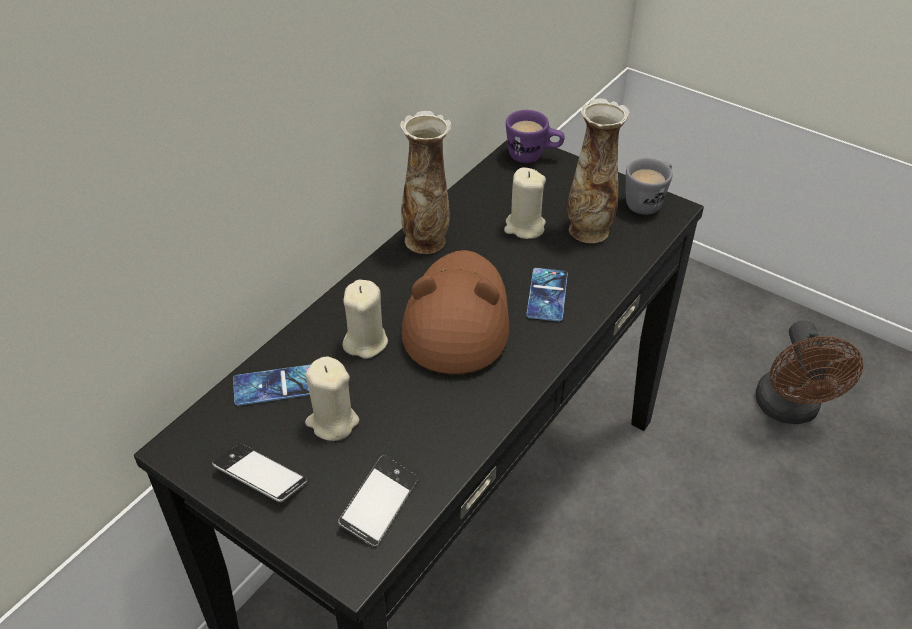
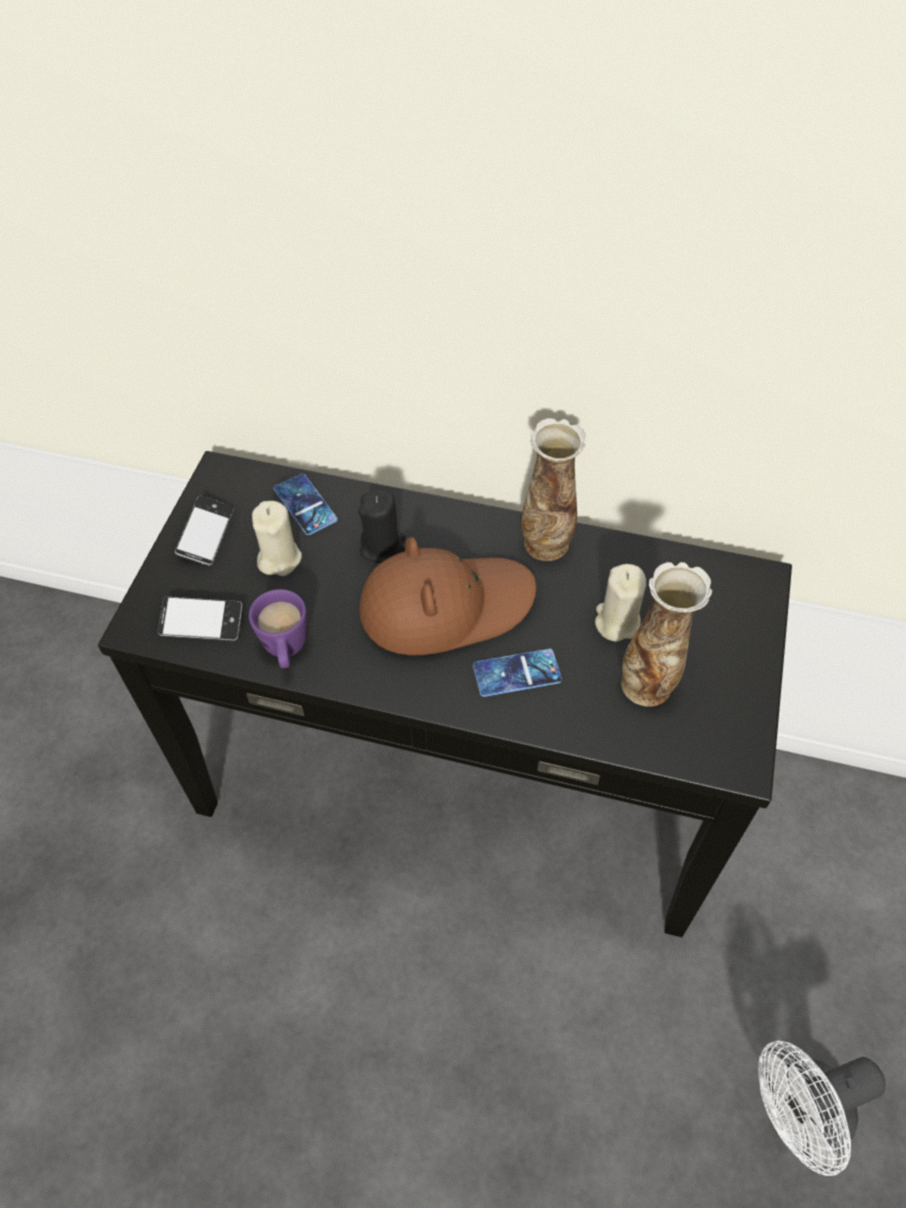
camera: 70 degrees right, 10 degrees up
beige candle [342,279,388,359] -> black candle [358,490,405,563]
purple mug [506,110,565,163] -> purple mug moved to [249,589,307,668]
grey mug [626,158,673,215] -> none
brown fan [755,320,863,424] -> white fan [758,1040,886,1176]

